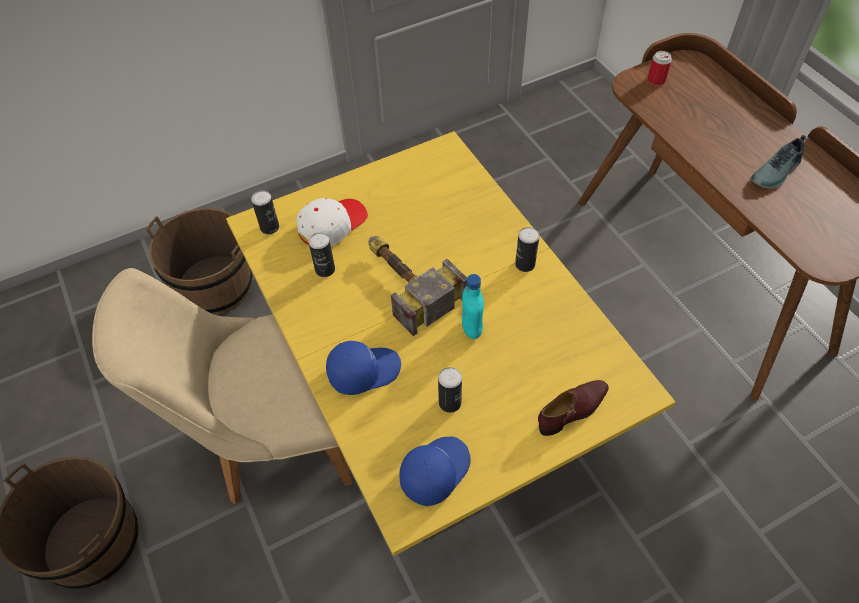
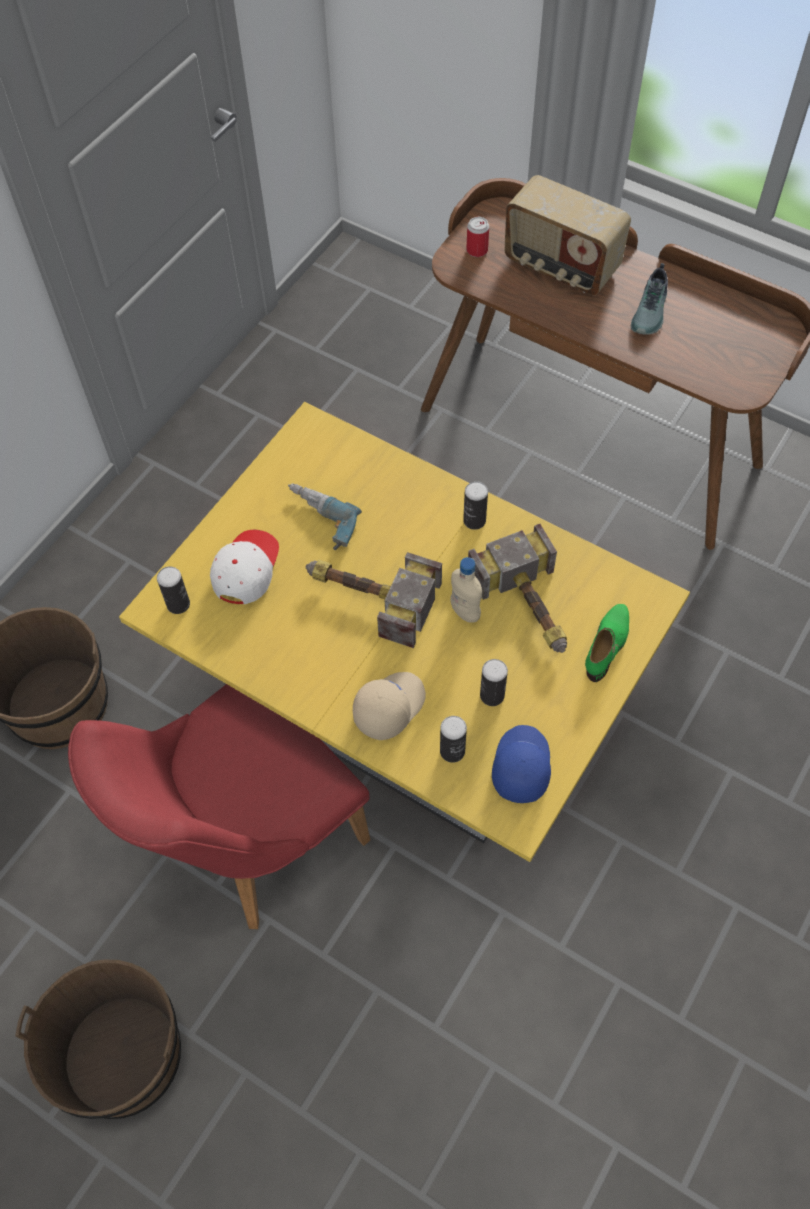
camera: 30 degrees left, 5 degrees up
beige chair [92,268,353,505] -> red chair [68,684,370,929]
can [309,233,335,277] -> can moved to [440,716,467,763]
blue cap [326,341,401,395] -> beige cap [353,672,426,740]
turquoise bottle [462,274,484,339] -> beige bottle [450,557,482,623]
brown shoe [538,380,609,436] -> green shoe [585,604,629,682]
none -> power drill [288,483,362,550]
none -> hammer [468,524,567,653]
none -> radio [504,175,631,295]

